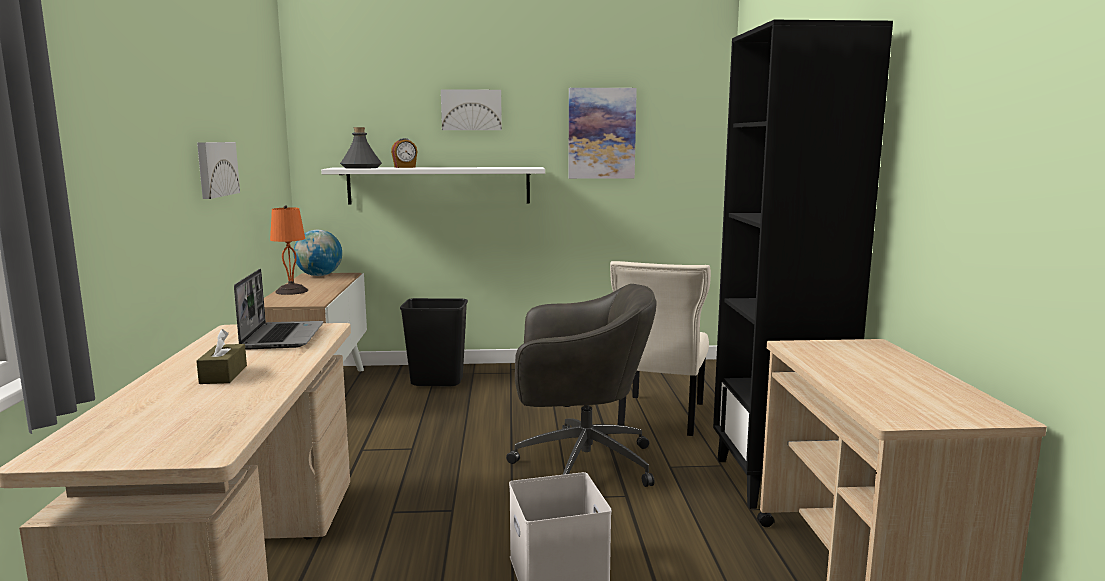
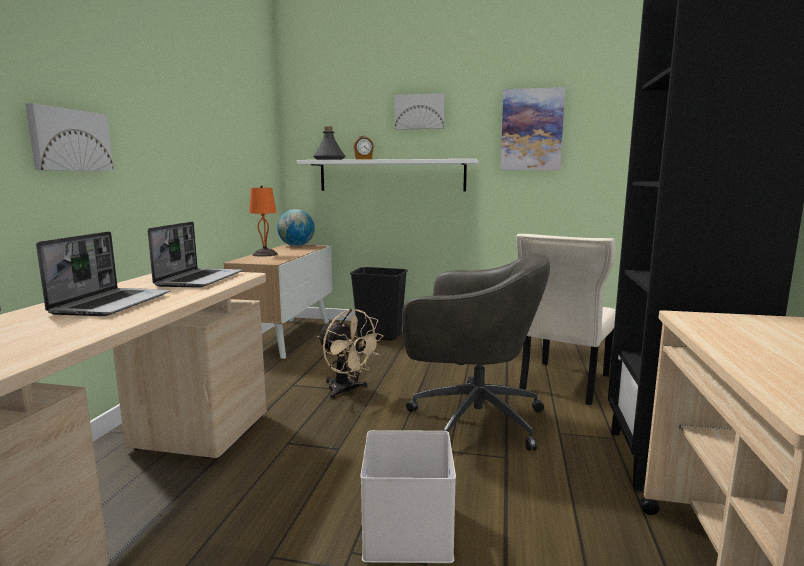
camera: 15 degrees right, 0 degrees up
brown tissue box [196,329,247,384] -> laptop [36,231,171,316]
picture [197,142,240,199] -> picture moved to [25,103,114,171]
none -> beige fan [318,309,384,399]

